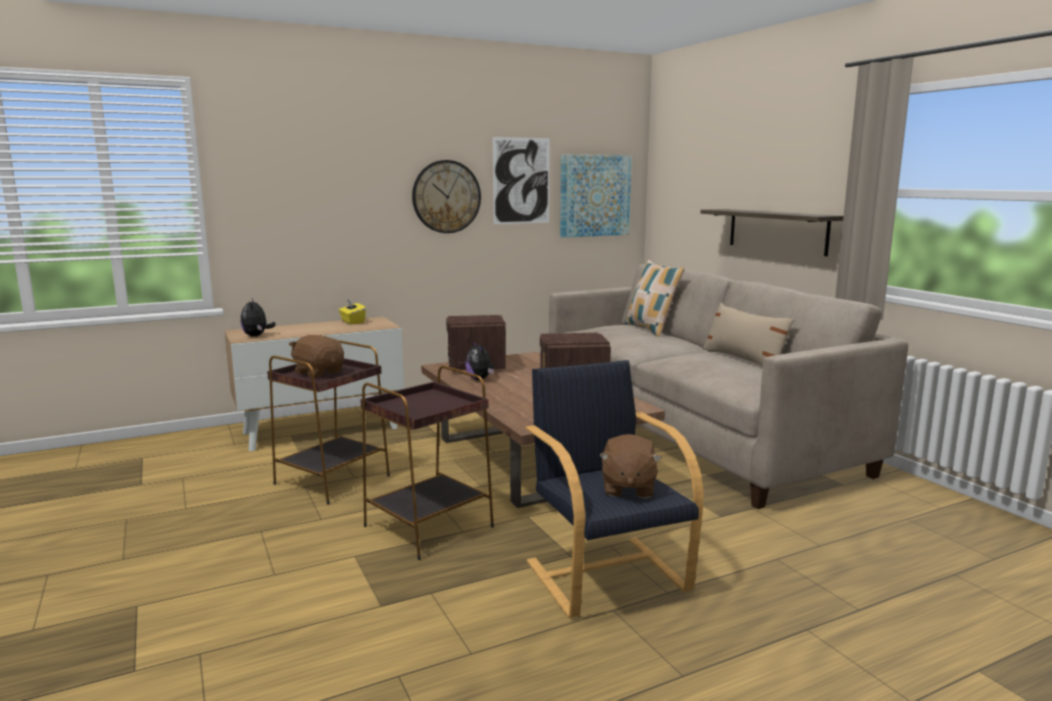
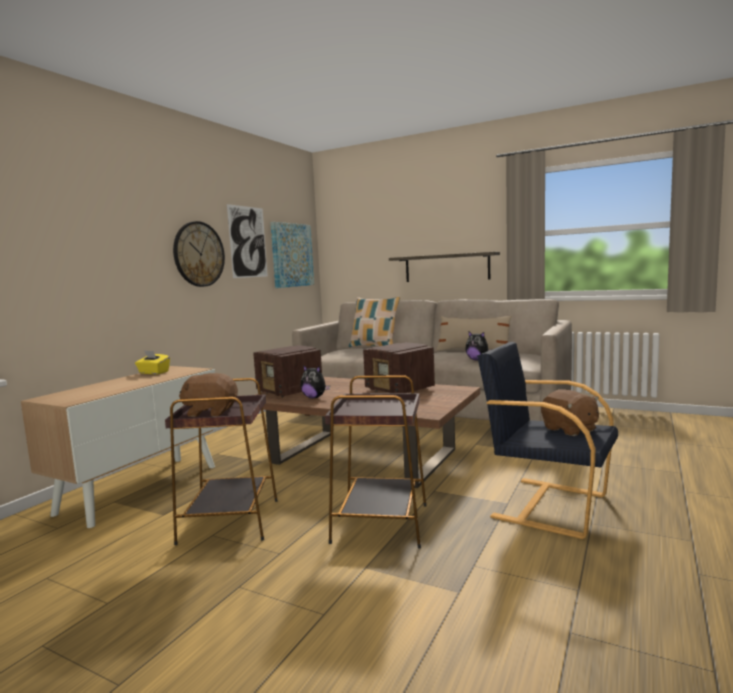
camera: 35 degrees left, 5 degrees down
plush toy [241,299,276,336] -> plush toy moved to [465,331,491,361]

